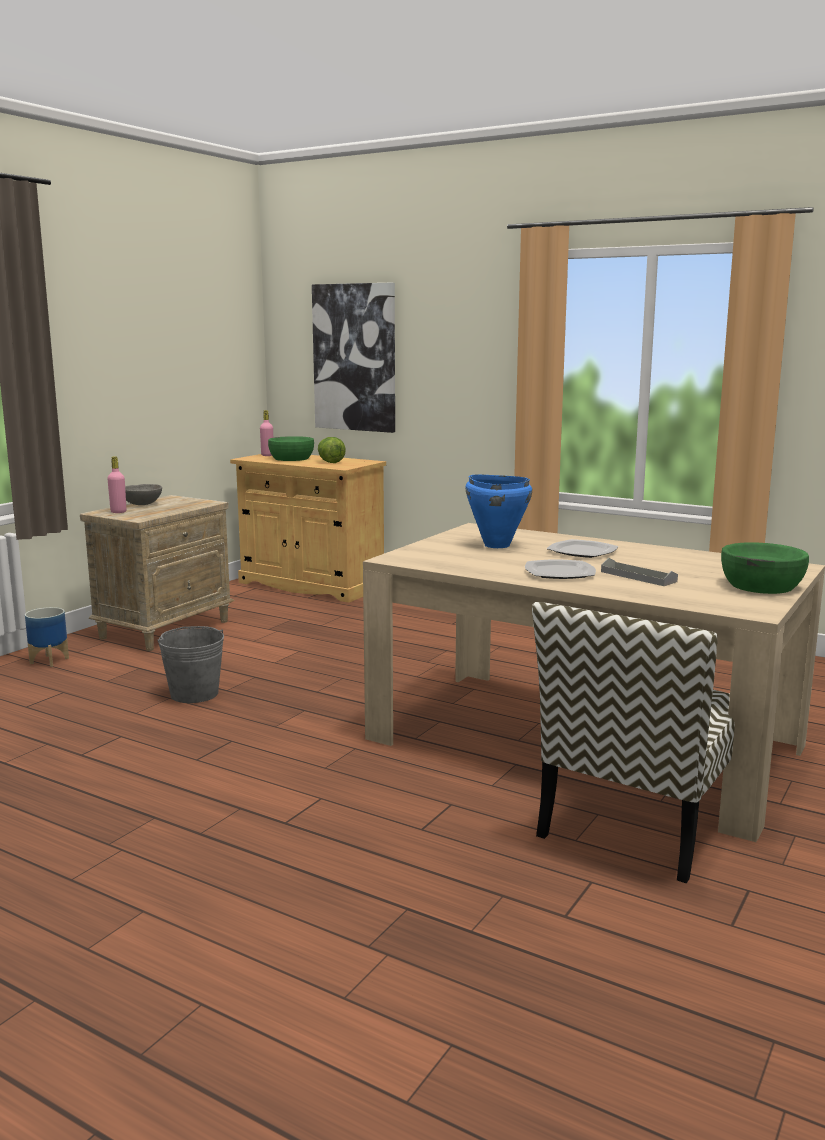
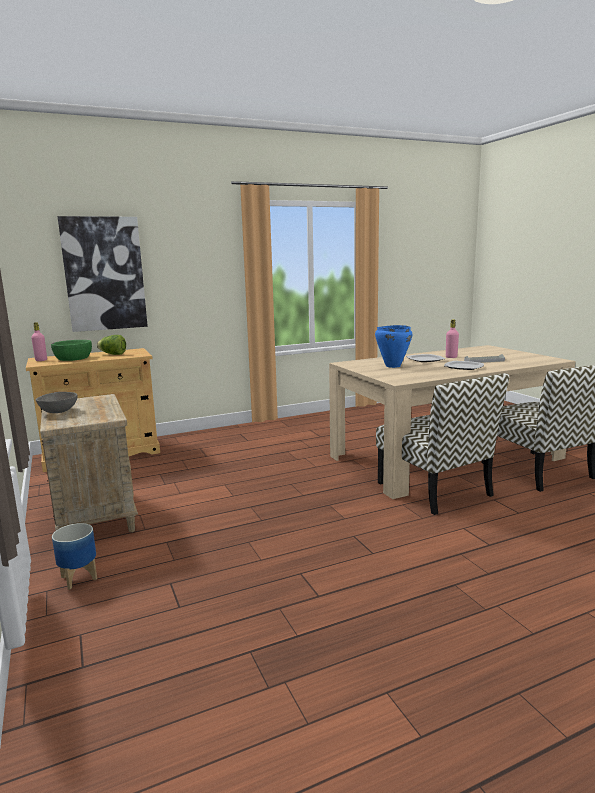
camera: 55 degrees left, 0 degrees up
pink bottle [107,457,127,513] -> pink bottle moved to [446,319,459,358]
grey bucket [158,626,224,703] -> none
green bowl [721,542,809,594] -> none
none -> chair [376,373,509,515]

